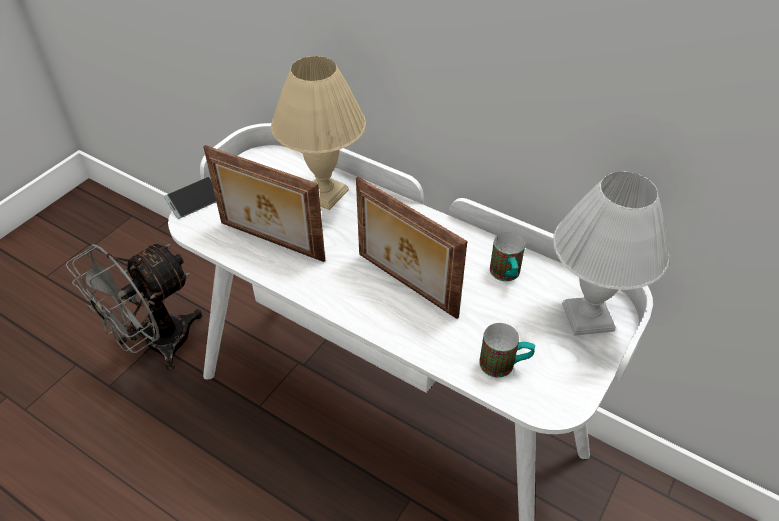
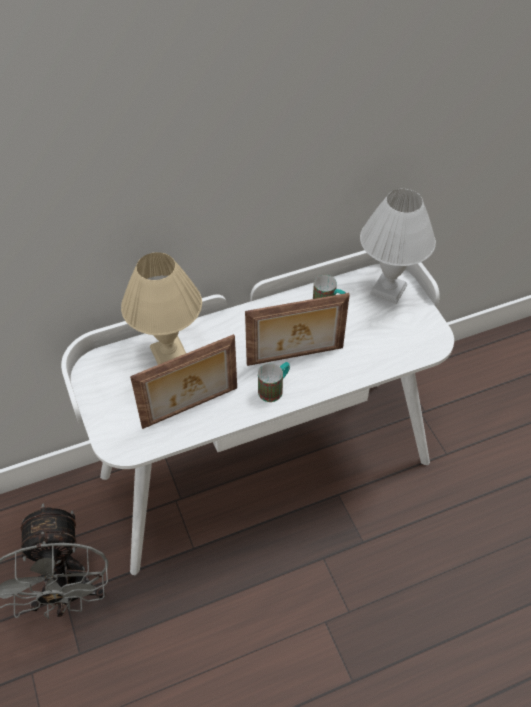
camera: 55 degrees left, 5 degrees up
phone [164,176,216,219] -> none
mug [479,323,535,378] -> mug moved to [258,362,290,402]

